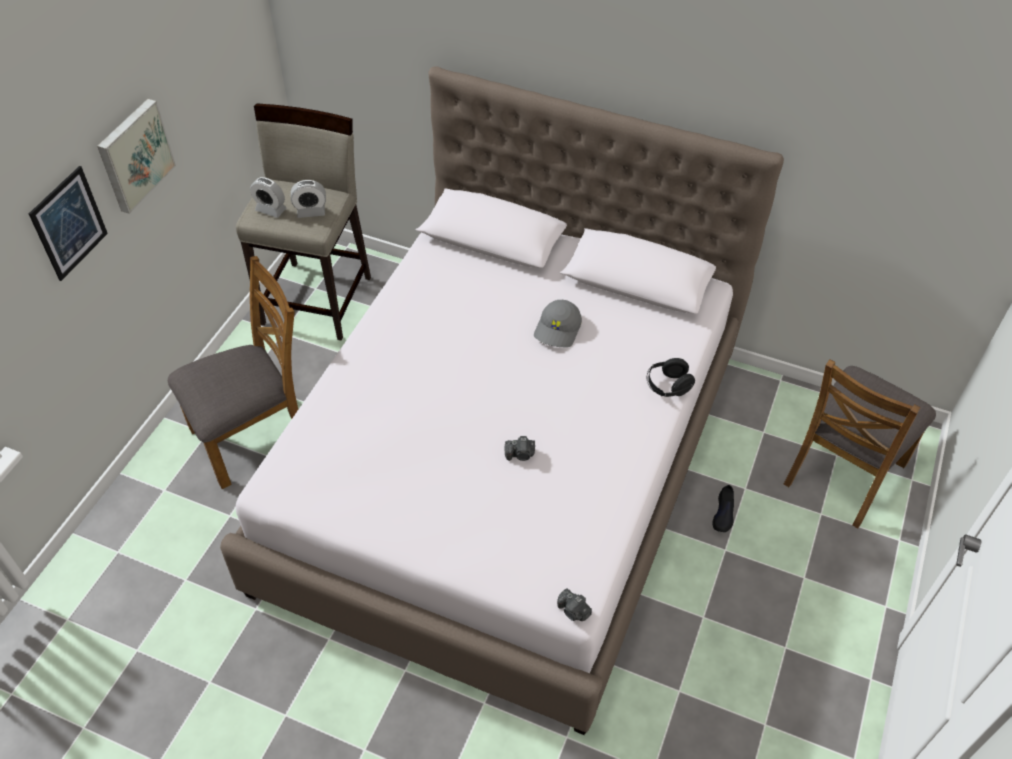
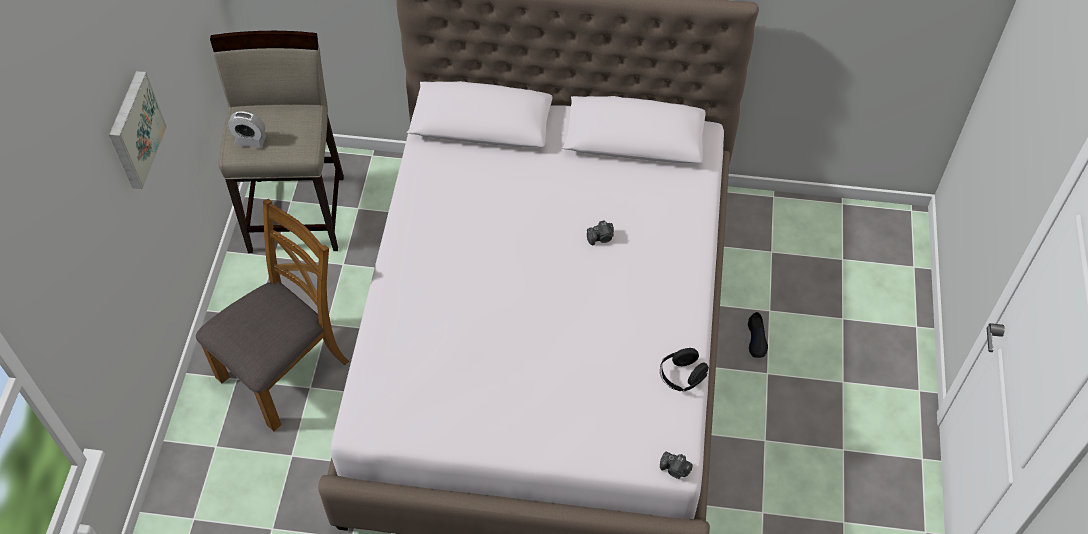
camera: 15 degrees left, 5 degrees up
picture [29,166,108,281] -> none
alarm clock [291,180,326,218] -> none
camera [505,436,535,461] -> camera moved to [587,221,614,245]
grey cap [534,300,582,347] -> none
black headphones [646,358,695,397] -> black headphones moved to [660,348,709,392]
brown chair [784,359,936,528] -> none

